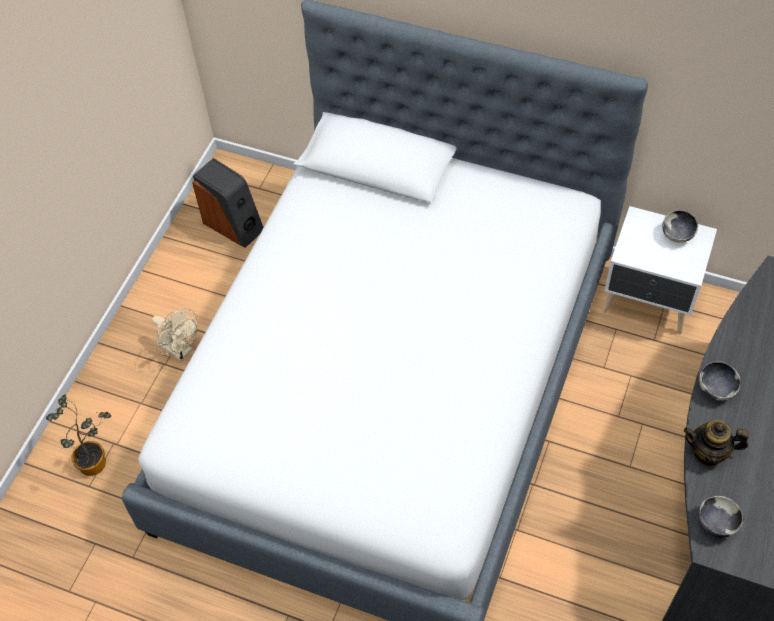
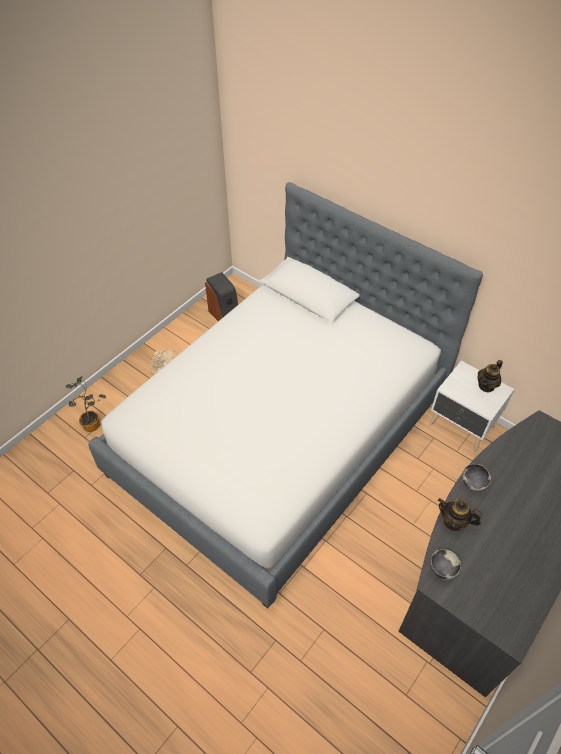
camera: 15 degrees right, 5 degrees down
bowl [662,210,698,243] -> teapot [478,360,503,393]

